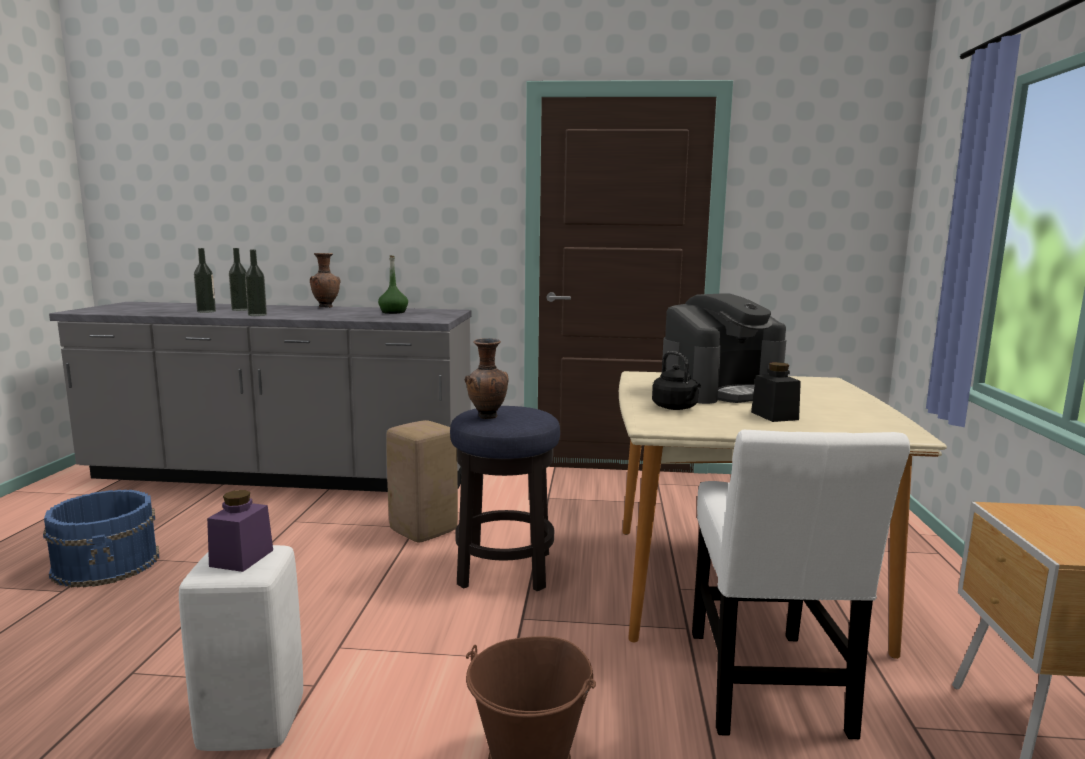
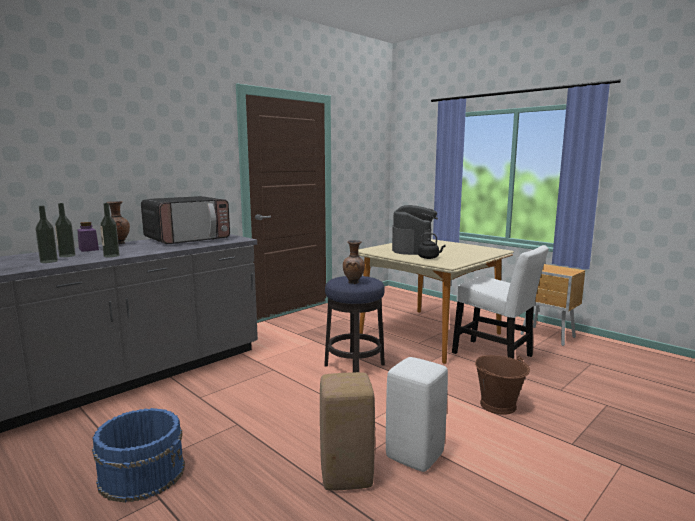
camera: 50 degrees left, 0 degrees up
purple jar [207,490,273,572] -> purple jar moved to [77,222,99,252]
green bottle [378,255,408,314] -> microwave [141,196,230,244]
beige stool [386,420,458,542] -> beige stool moved to [320,372,375,491]
black jar [751,362,801,422] -> none

